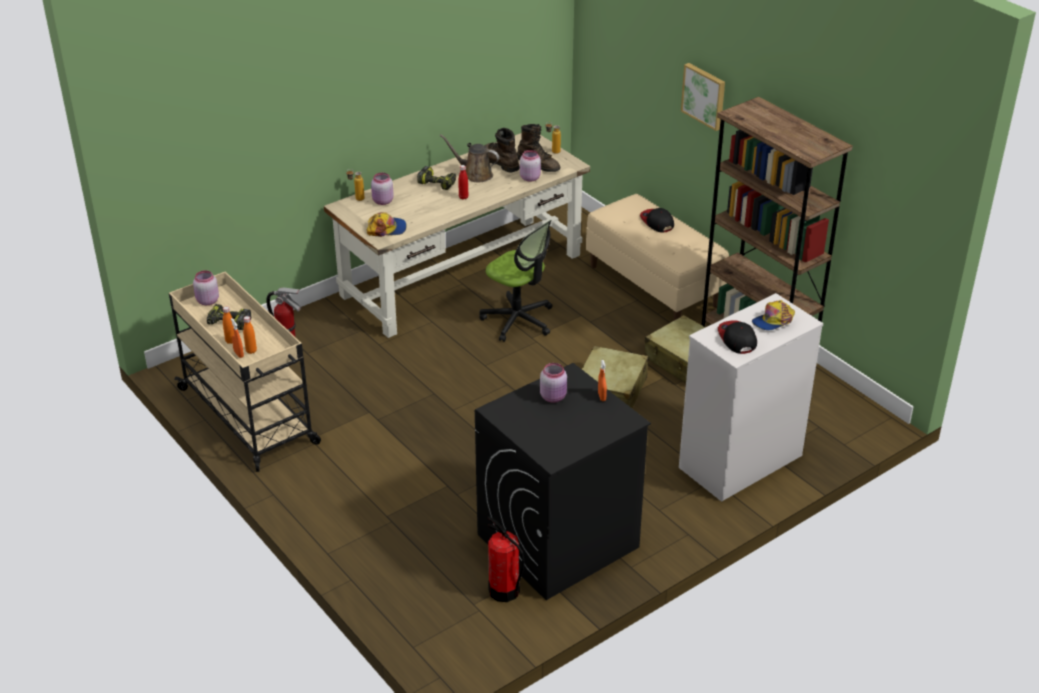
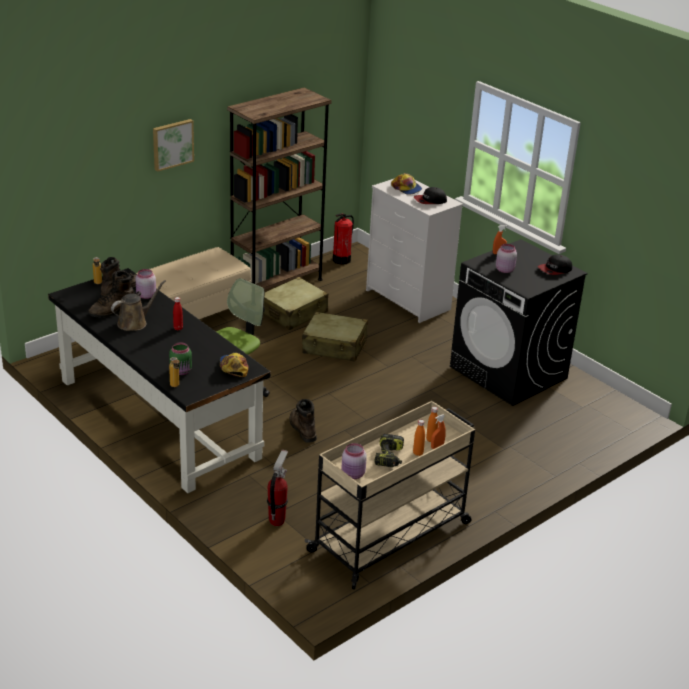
camera: 95 degrees left, 5 degrees down
beige desk [324,133,590,338] -> black desk [48,268,271,493]
pink jar [371,173,394,205] -> green jar [169,342,192,375]
power drill [417,166,456,190] -> none
brown watering can [440,134,499,182] -> brown watering can turned 150 degrees counterclockwise [111,280,166,331]
fire extinguisher [487,516,525,602] -> fire extinguisher moved to [333,214,354,265]
cap [640,208,674,233] -> cap moved to [538,254,572,275]
none -> brown boot [290,399,317,442]

